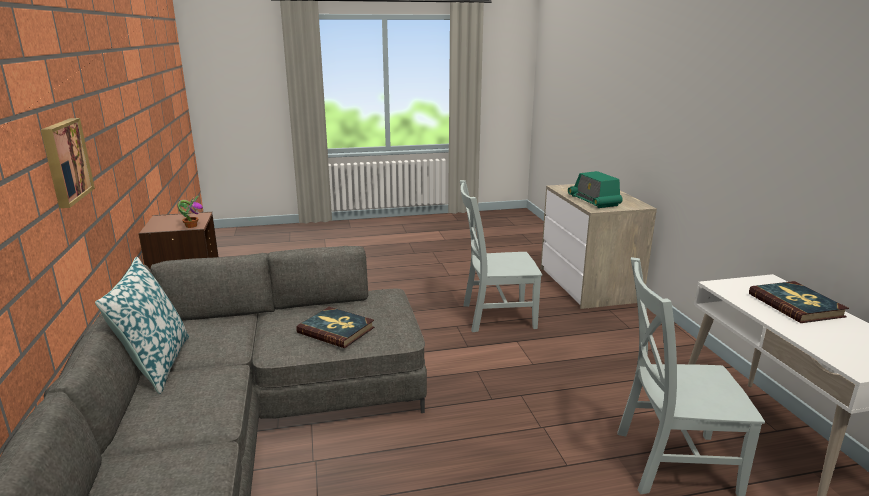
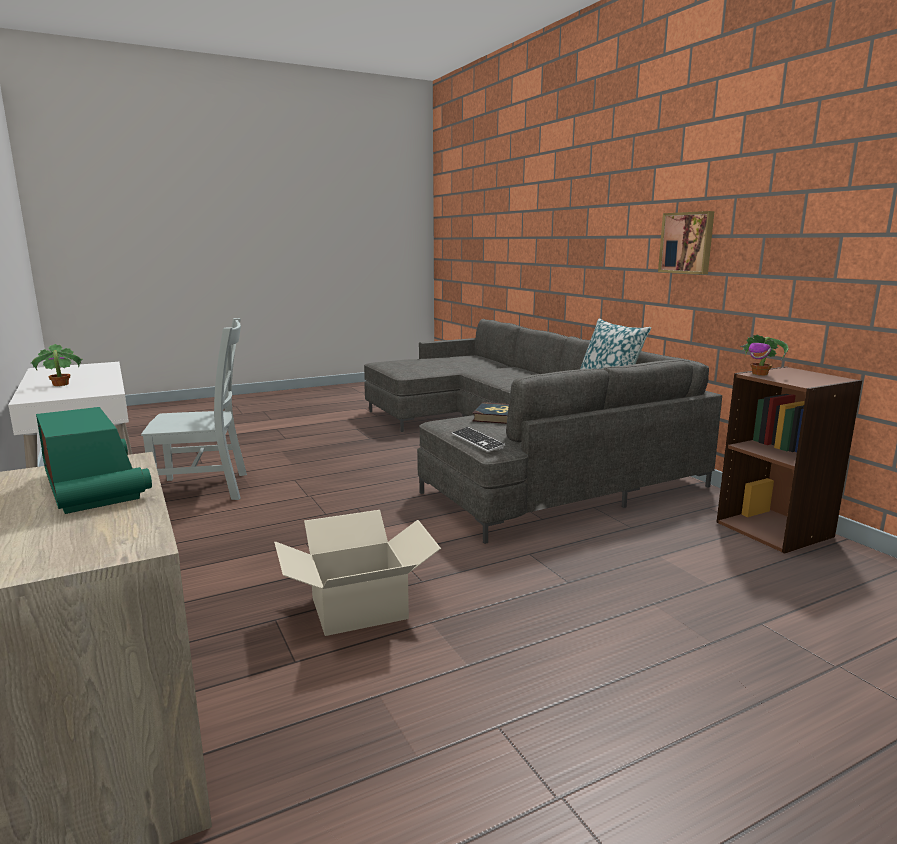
camera: 165 degrees right, 5 degrees down
grey chair [460,180,542,332] -> cardboard box [274,510,441,636]
book [749,281,849,323] -> potted plant [31,344,83,386]
none -> keyboard [452,427,505,452]

